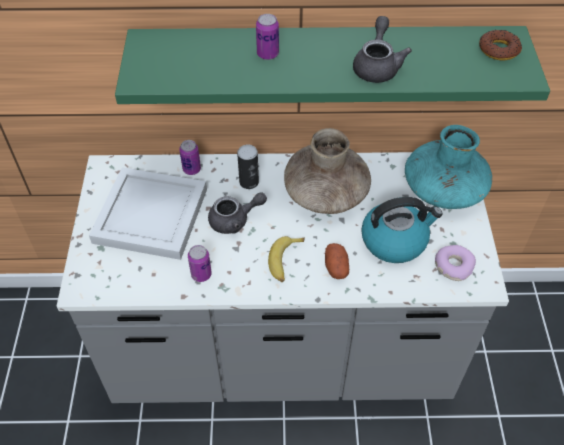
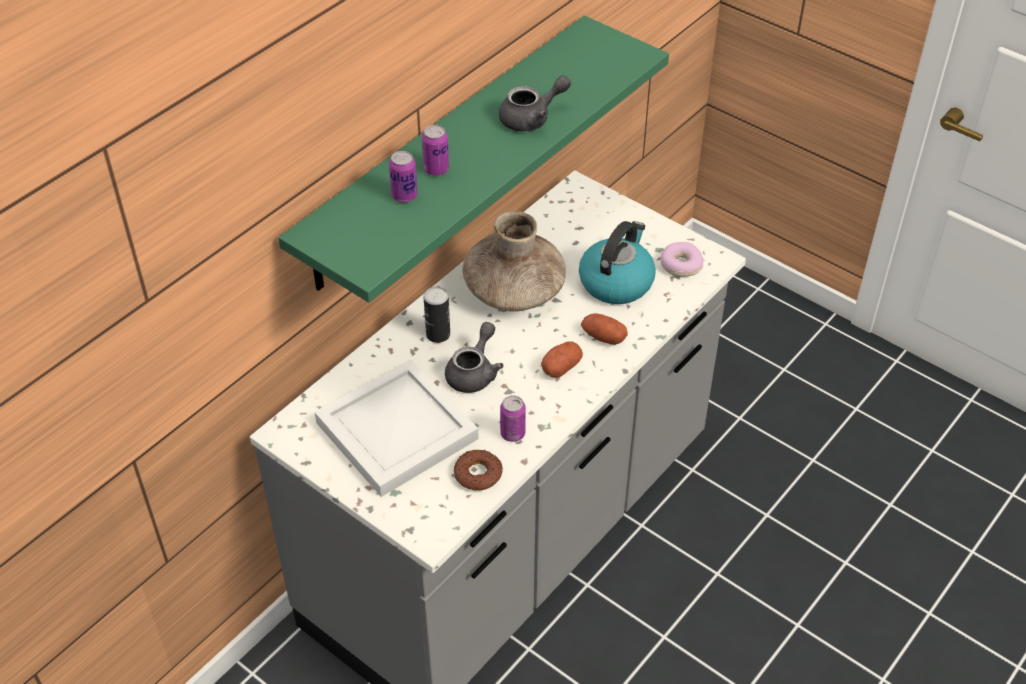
camera: 50 degrees left, 5 degrees down
can [179,140,201,175] -> can moved to [389,151,418,203]
banana [268,236,305,282] -> potato [541,341,582,378]
grey teapot [353,16,412,83] -> grey teapot turned 105 degrees clockwise [499,76,571,131]
turquoise vase [405,125,492,209] -> none
donut [479,30,522,60] -> donut moved to [454,450,503,491]

